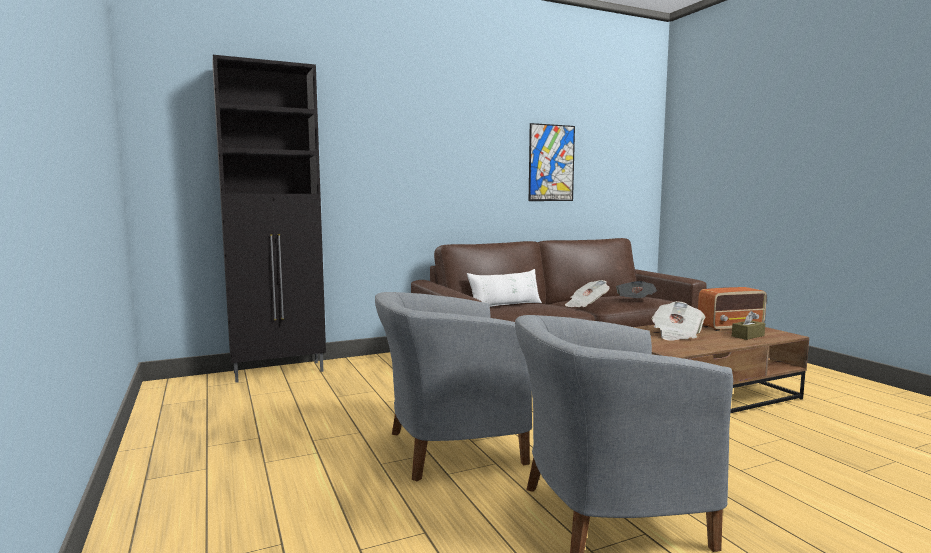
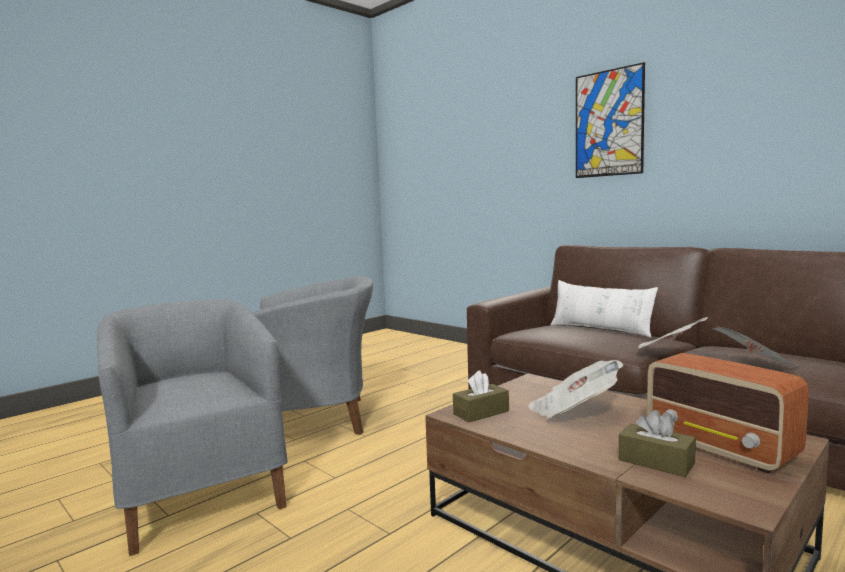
camera: 70 degrees right, 0 degrees up
black cabinet [212,55,326,383] -> none
grey armchair [375,292,532,481] -> grey armchair turned 120 degrees clockwise [252,276,373,435]
picture [529,123,575,201] -> picture moved to [576,62,645,178]
none -> brown tissue box [453,370,509,422]

